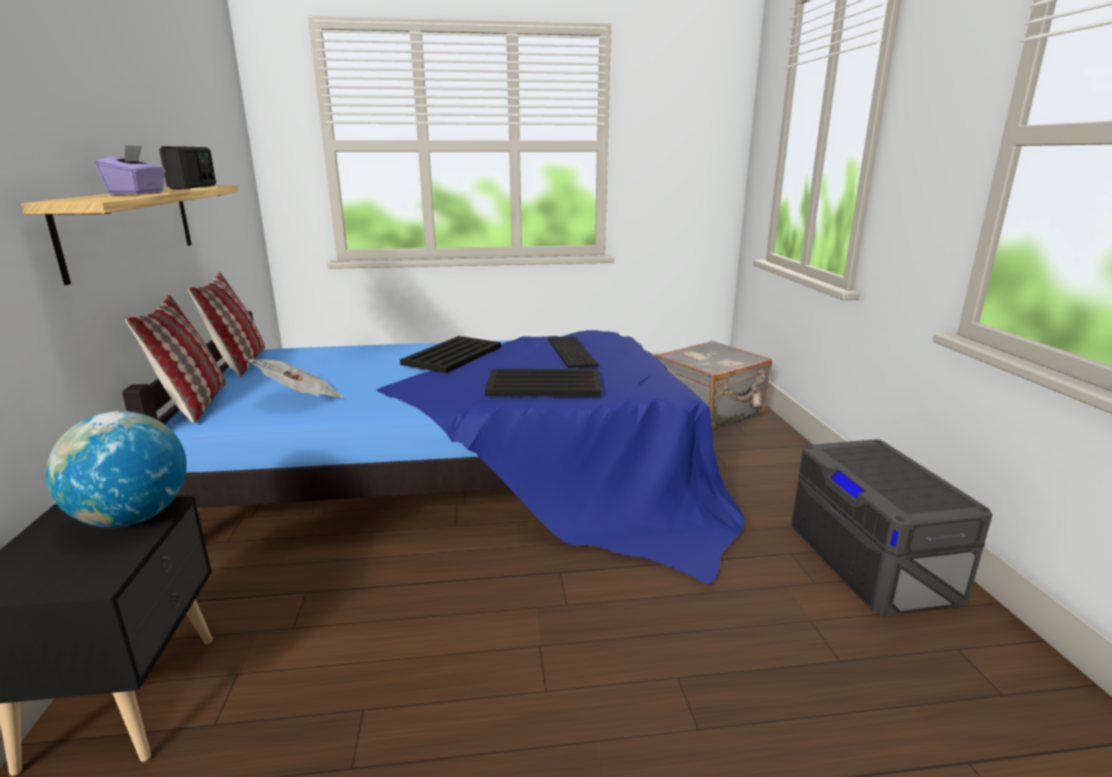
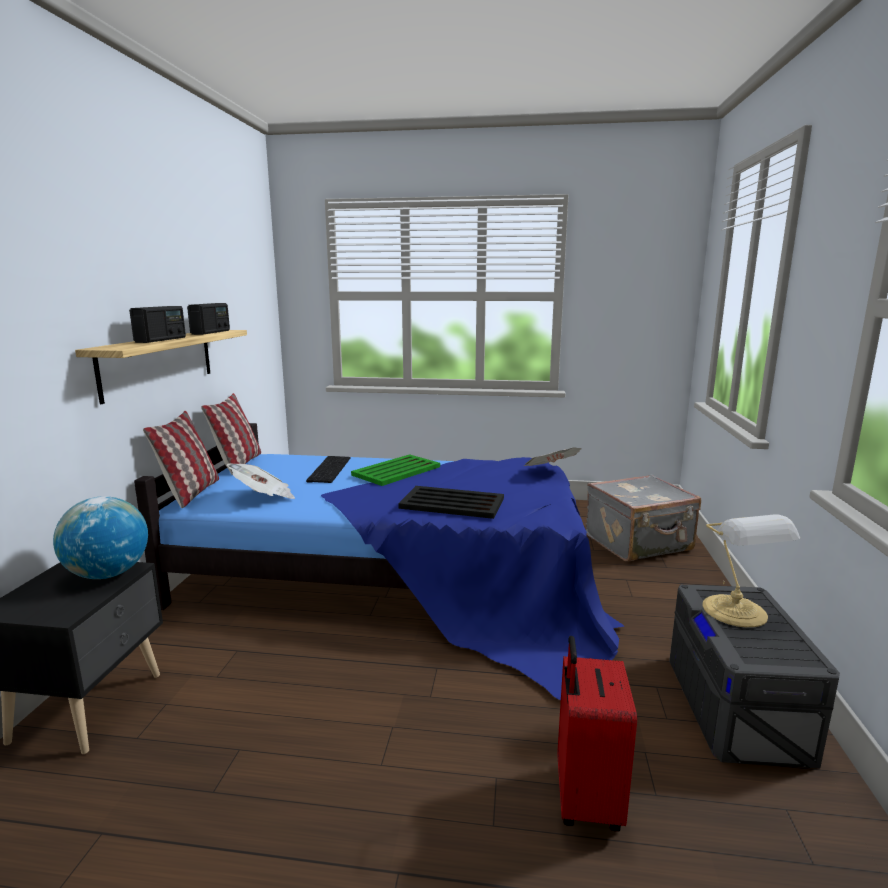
camera: 15 degrees right, 5 degrees down
purple tissue box [95,145,166,194] -> radio [129,306,186,343]
black tray [400,336,501,373] -> green tray [351,454,440,486]
keyboard [548,337,599,368] -> keyboard moved to [306,456,351,483]
none -> newspaper [524,447,582,466]
none -> red suitcase [557,636,637,832]
none -> table lamp [703,514,800,628]

